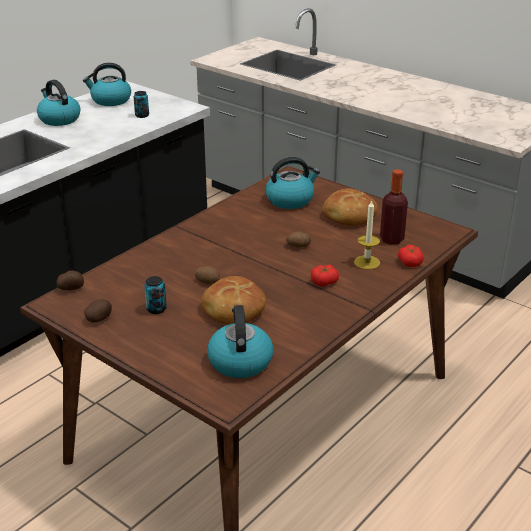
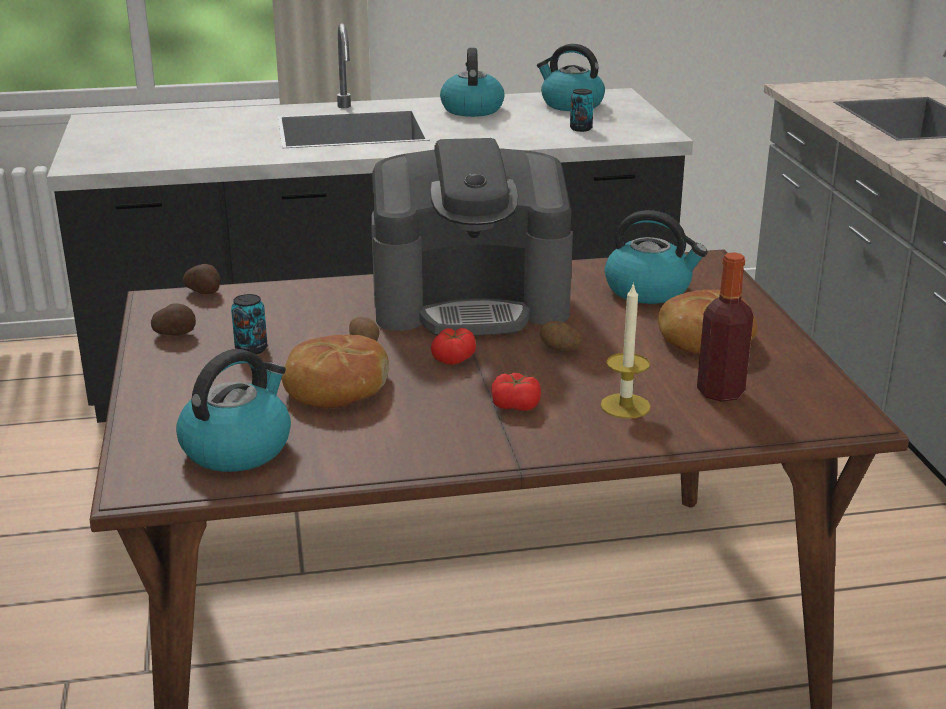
camera: 40 degrees right, 5 degrees down
tomato [398,245,424,267] -> tomato moved to [431,328,476,365]
none -> coffee machine [371,138,573,336]

